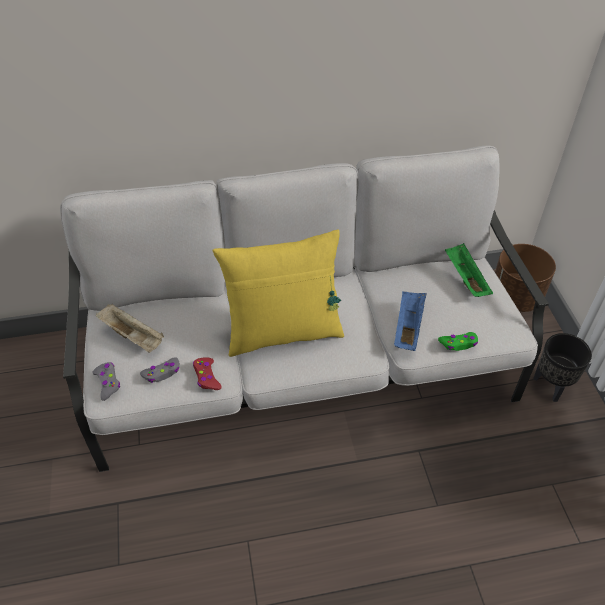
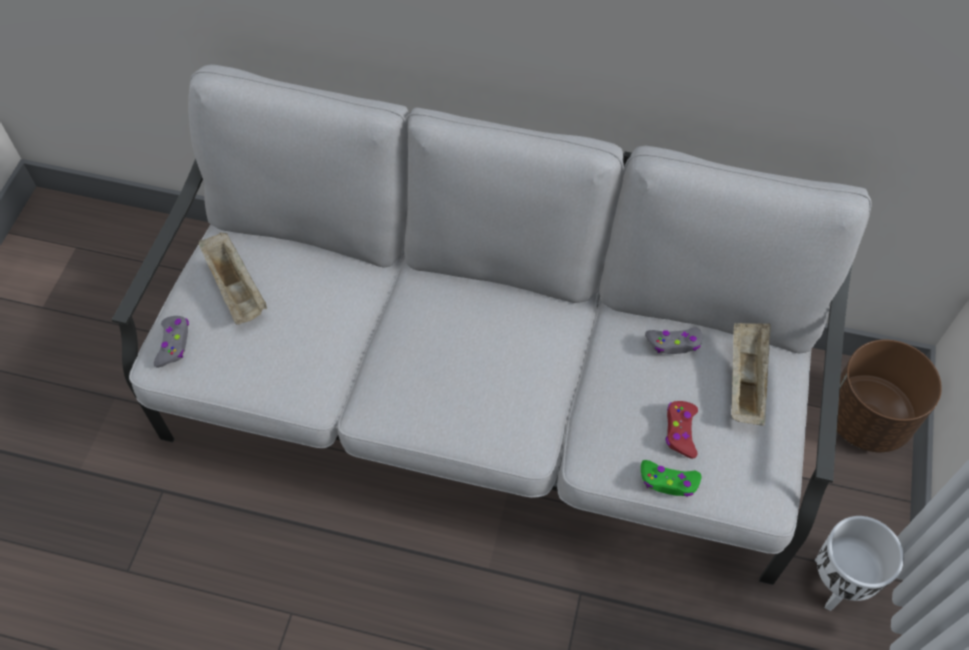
camera: 25 degrees right, 10 degrees up
grey game controller [140,357,180,383] -> grey game controller moved to [645,327,702,354]
red game controller [193,357,222,390] -> red game controller moved to [666,401,698,459]
yellow pillow [213,229,344,357] -> none
blue tray [394,291,426,351] -> none
green tray [445,243,493,297] -> beige tray [732,323,771,426]
black planter [533,333,592,402] -> white planter [815,516,904,611]

